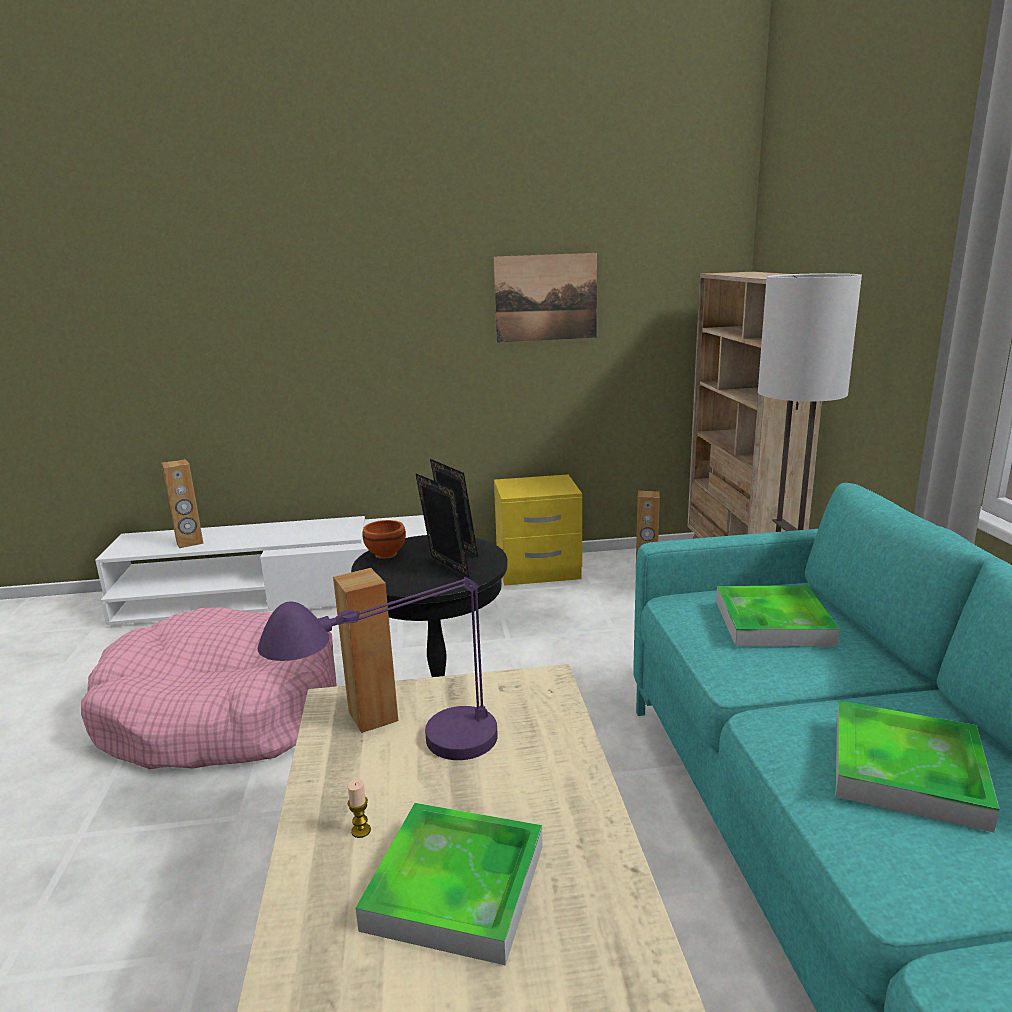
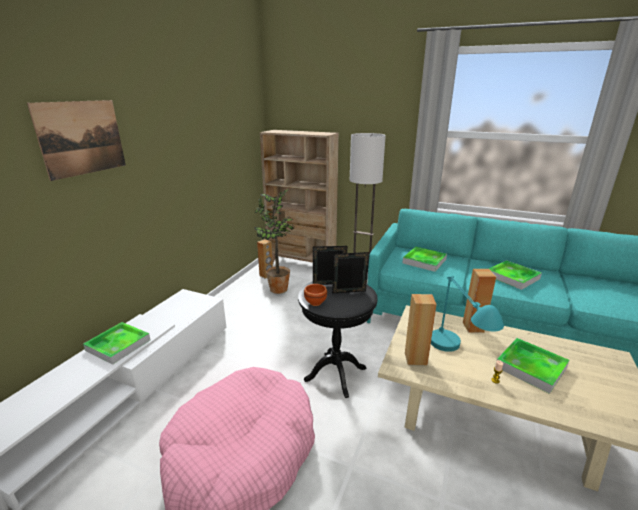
camera: 60 degrees left, 5 degrees up
brown speaker [161,459,204,548] -> brown speaker moved to [463,269,496,333]
purple table lamp [258,577,498,760] -> turquoise table lamp [431,277,504,352]
picture [494,253,597,343] -> picture moved to [27,100,126,181]
yellow nightstand [494,474,582,586] -> none
none -> tray [83,322,150,365]
none -> potted plant [254,188,295,294]

